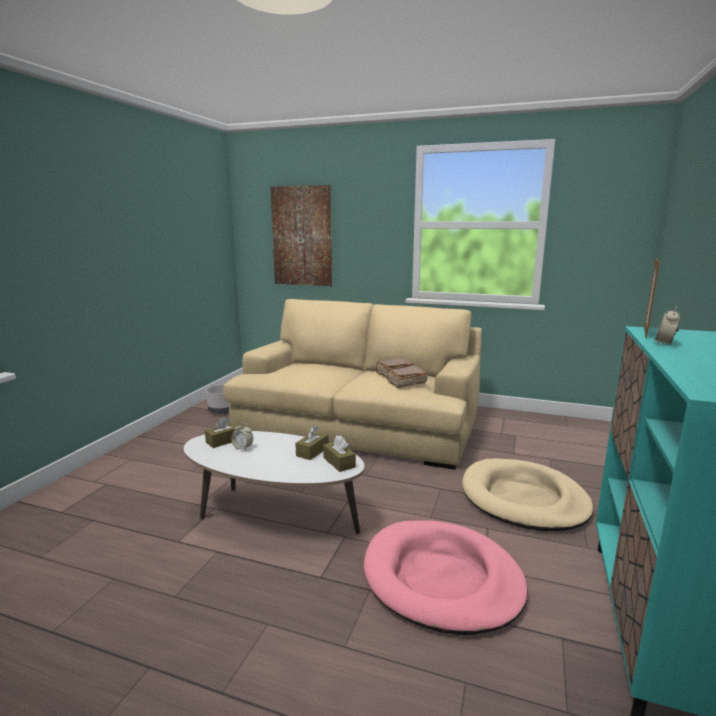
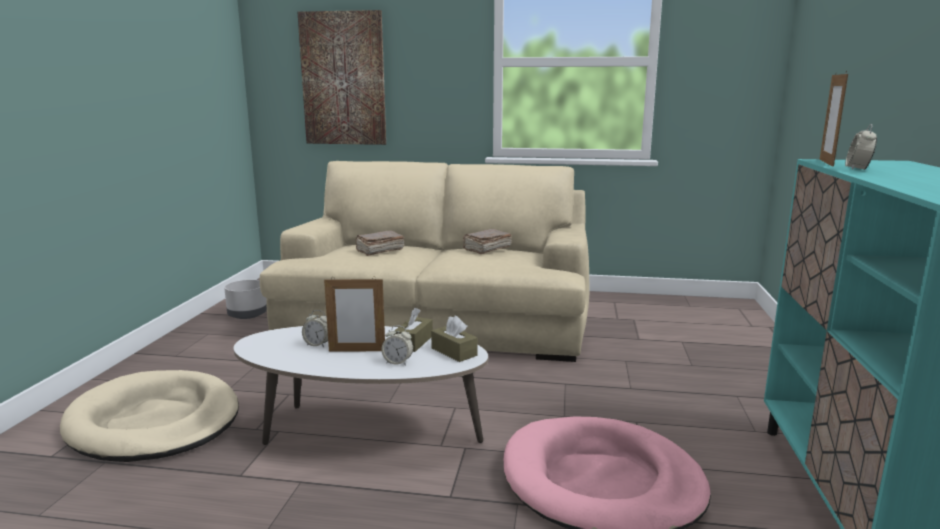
camera: 10 degrees left, 0 degrees up
brown tissue box [205,416,241,448] -> none
brown book [387,366,427,388] -> brown book moved to [355,230,404,256]
beige dog bed [462,458,593,531] -> beige dog bed moved to [60,370,239,462]
none -> picture frame [324,277,385,352]
none -> alarm clock [381,325,413,365]

